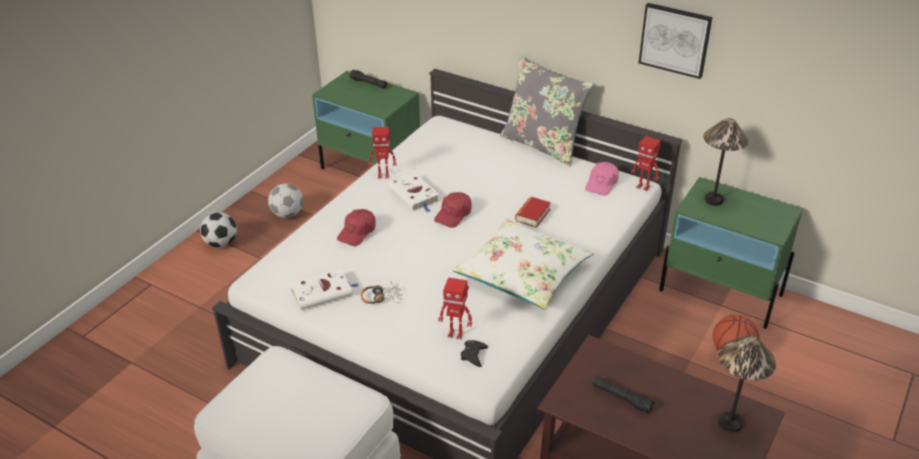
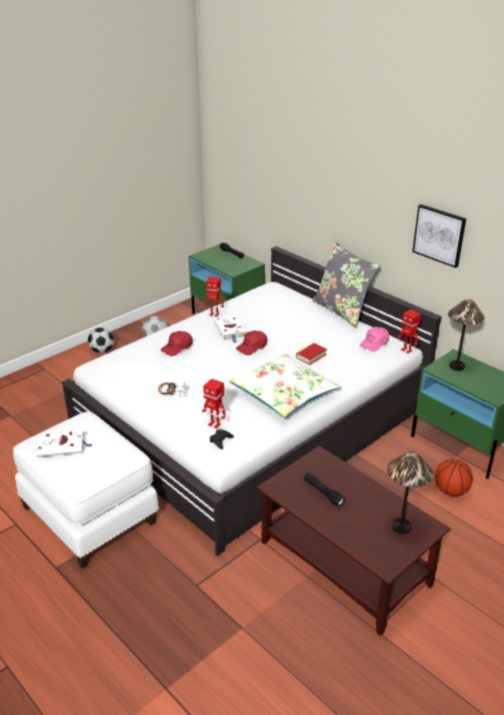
camera: 15 degrees right, 5 degrees down
white book [290,269,359,310] -> white book moved to [35,430,92,457]

